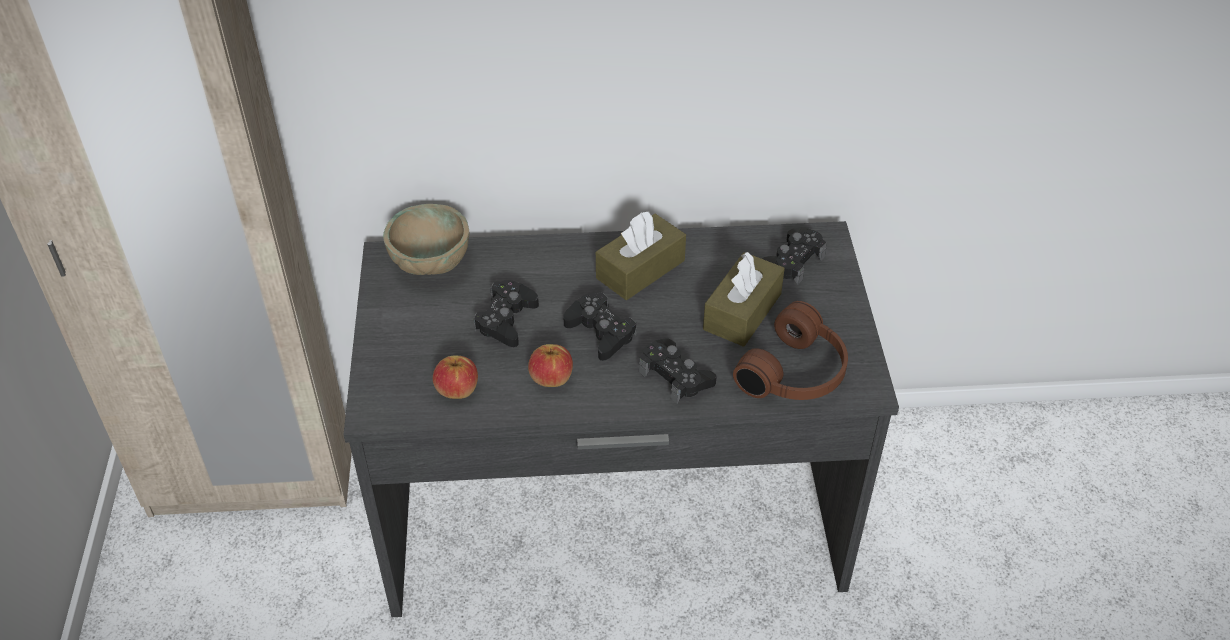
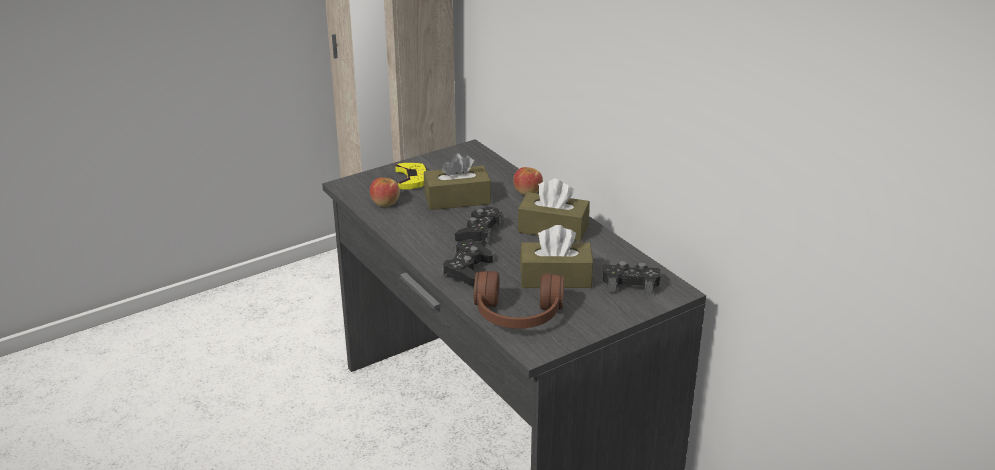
camera: 60 degrees right, 15 degrees down
beige bowl [383,204,469,275] -> none
black game controller [473,280,539,347] -> brown tissue box [424,153,491,210]
apple [528,344,573,387] -> apple moved to [513,167,543,196]
none -> yellow game controller [395,163,426,189]

